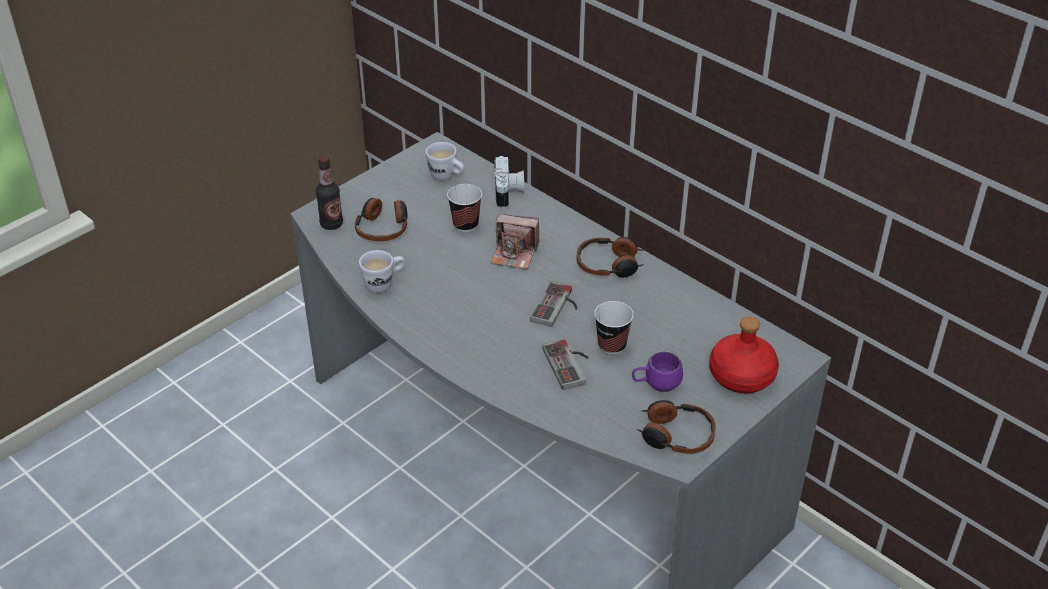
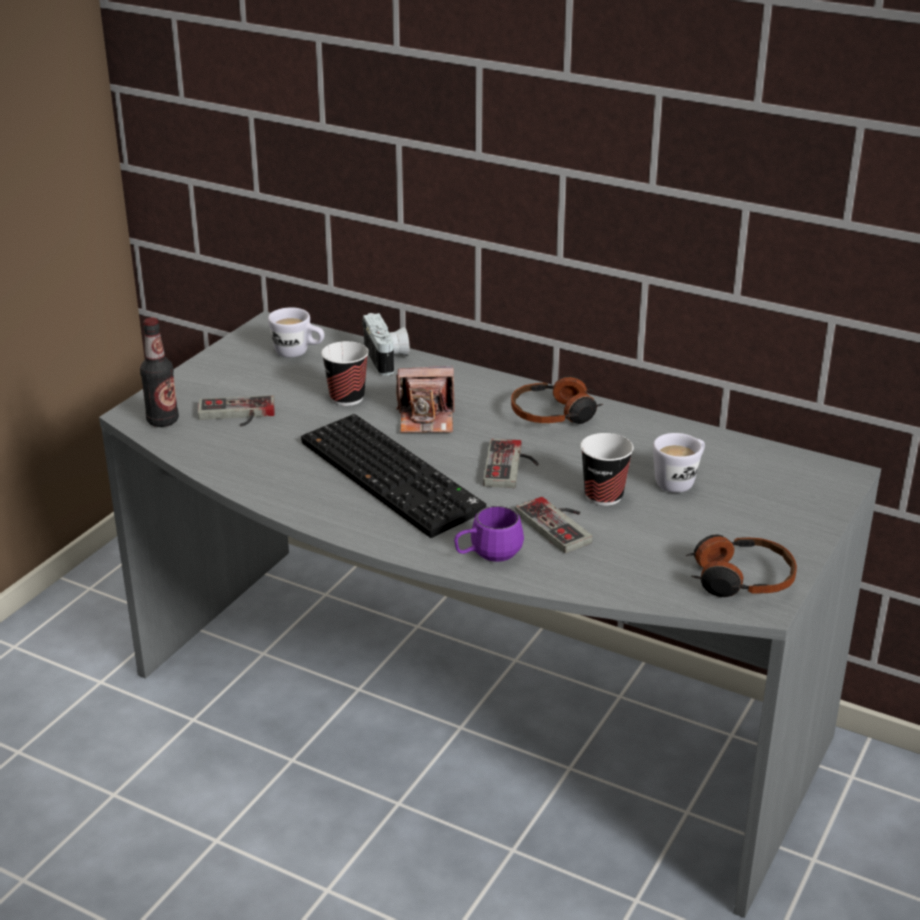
camera: 15 degrees left, 10 degrees down
headphones [355,198,408,241] -> game controller [198,395,275,426]
white mug [359,250,405,293] -> white mug moved to [653,433,705,493]
purple mug [632,351,683,392] -> purple mug moved to [454,506,524,562]
red bottle [709,317,779,393] -> none
none -> keyboard [301,414,486,538]

